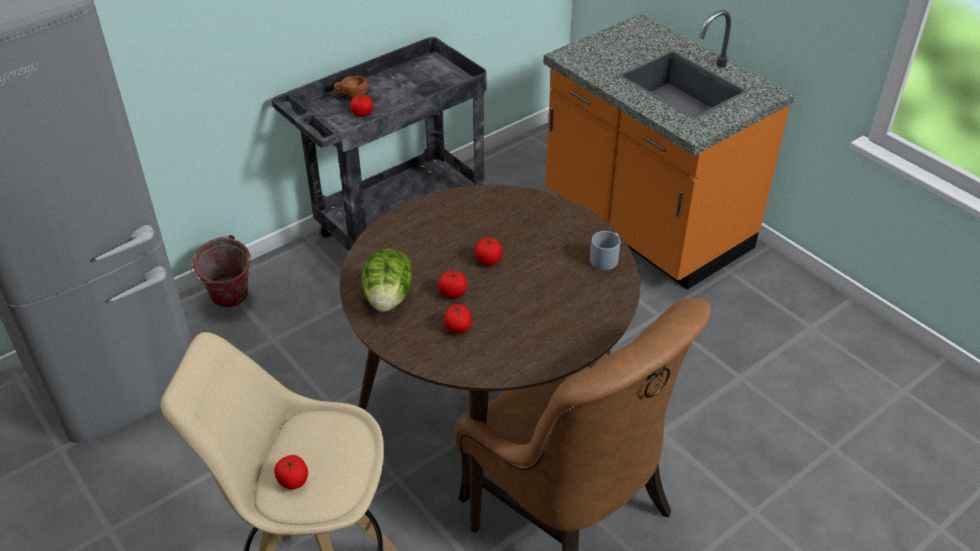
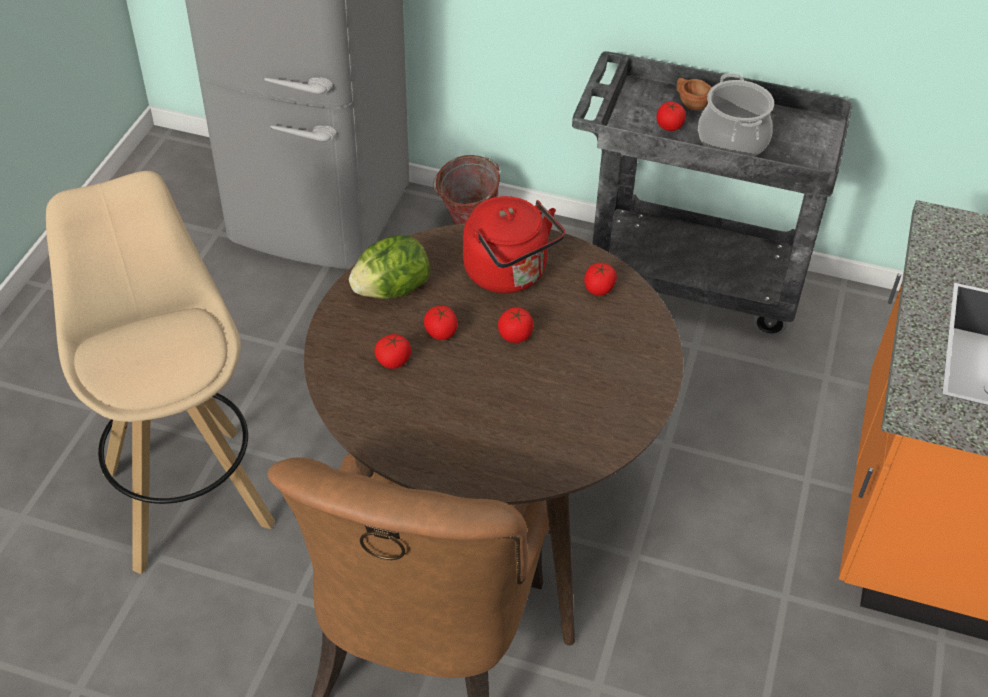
camera: 55 degrees right, 5 degrees up
tomato [274,455,308,490] -> tomato moved to [584,262,617,296]
grey mug [590,231,621,270] -> none
none -> red kettle [463,196,565,293]
none -> cooking pot [698,73,774,156]

